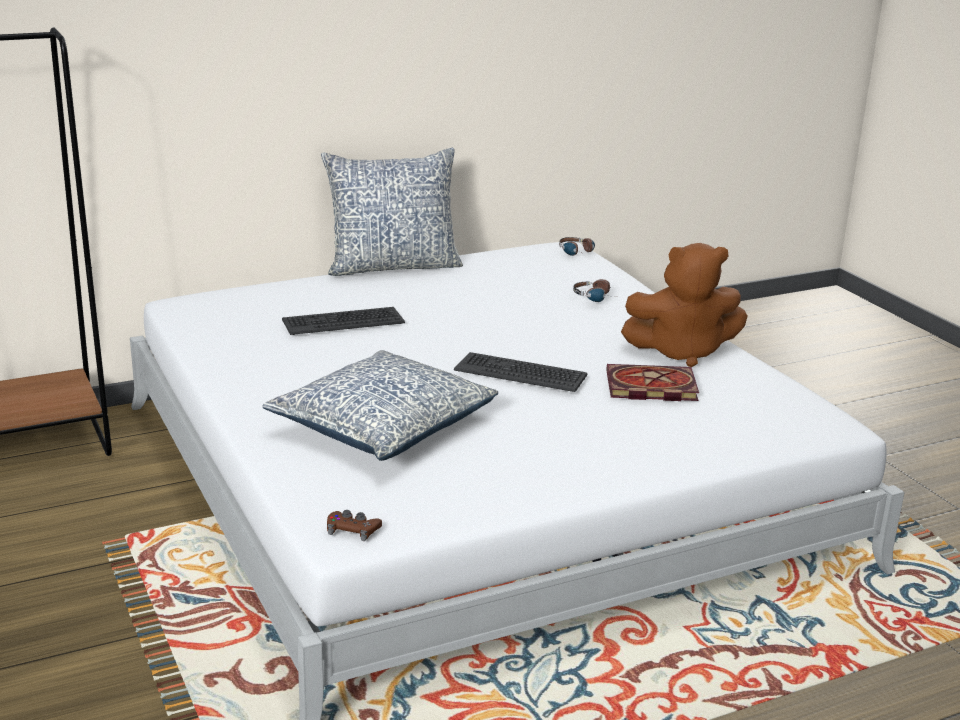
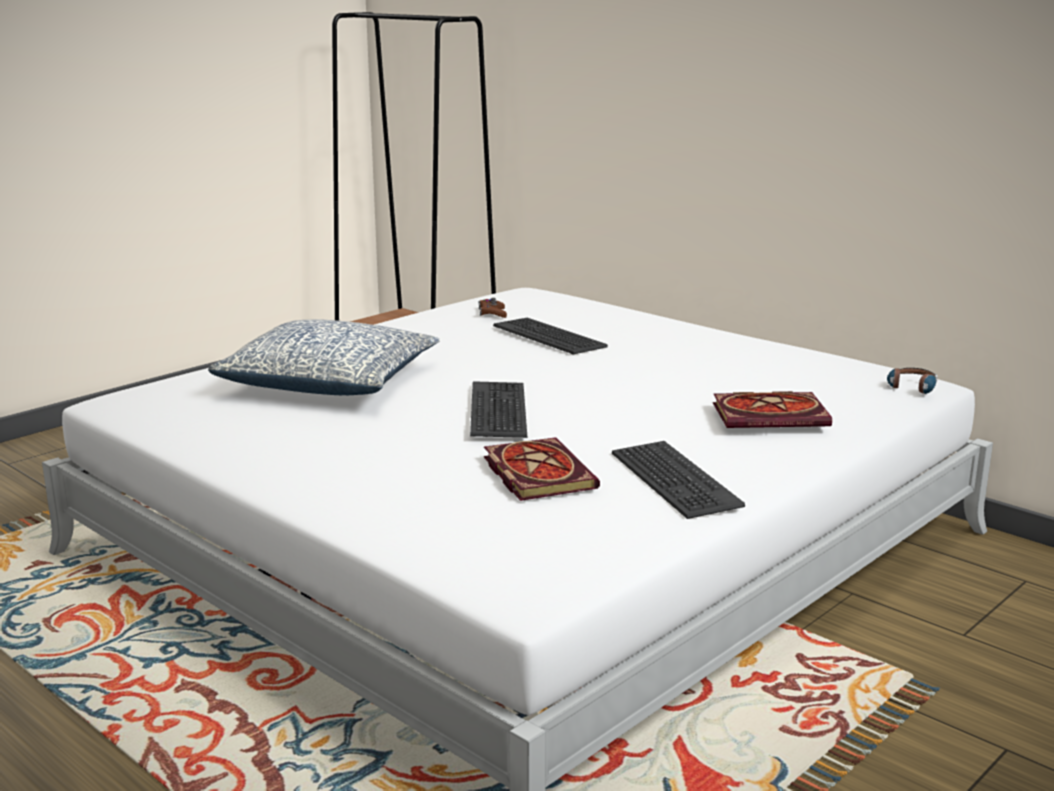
camera: 70 degrees right, 5 degrees down
pillow [321,148,463,276] -> none
brown game controller [327,510,382,541] -> brown game controller moved to [478,298,507,318]
headphones [573,279,614,302] -> book [713,391,832,428]
brown plush toy [621,243,747,367] -> keyboard [612,441,745,519]

